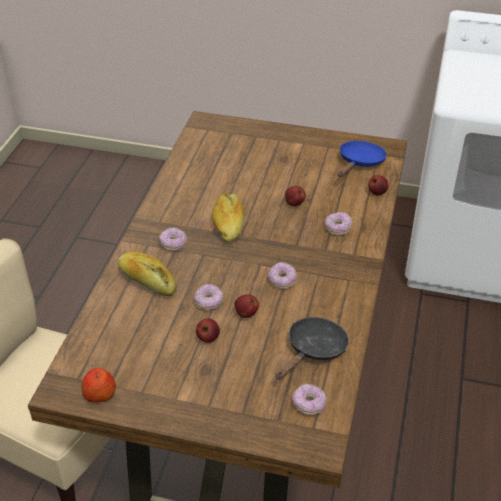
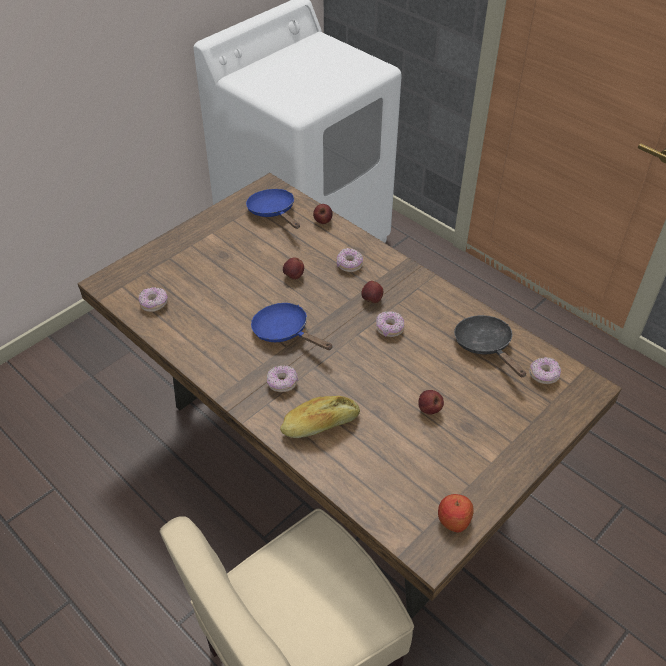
camera: 60 degrees left, 5 degrees up
donut [194,284,223,310] -> donut moved to [139,287,168,312]
bread [212,192,244,242] -> blue frying pan [251,303,333,350]
apple [235,294,259,318] -> apple moved to [361,281,383,303]

